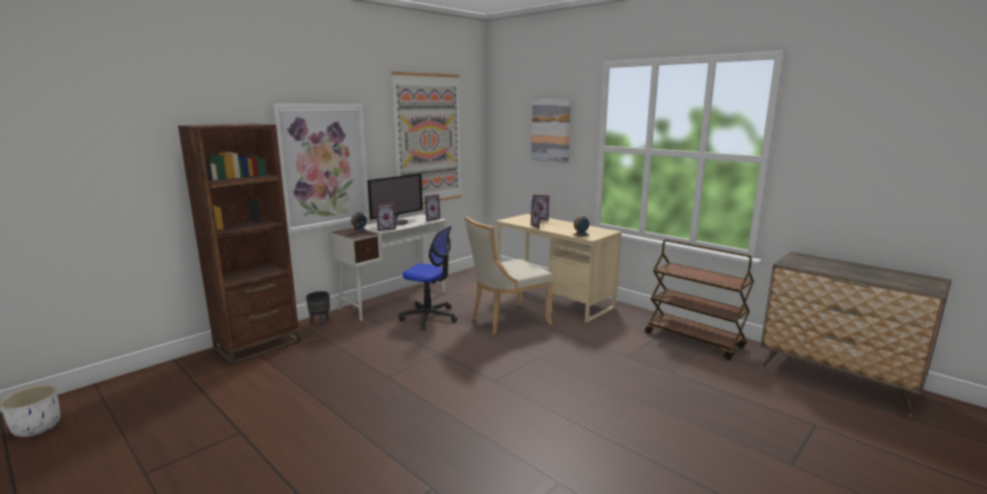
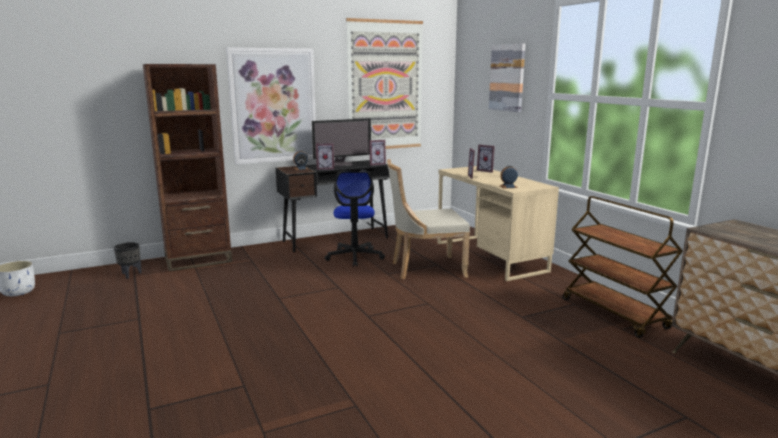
camera: 20 degrees right, 0 degrees up
black planter [306,291,330,327] -> black planter moved to [114,242,142,279]
white desk [329,214,447,321] -> black desk [276,160,390,252]
office chair [399,226,458,330] -> office chair turned 45 degrees clockwise [325,171,385,267]

